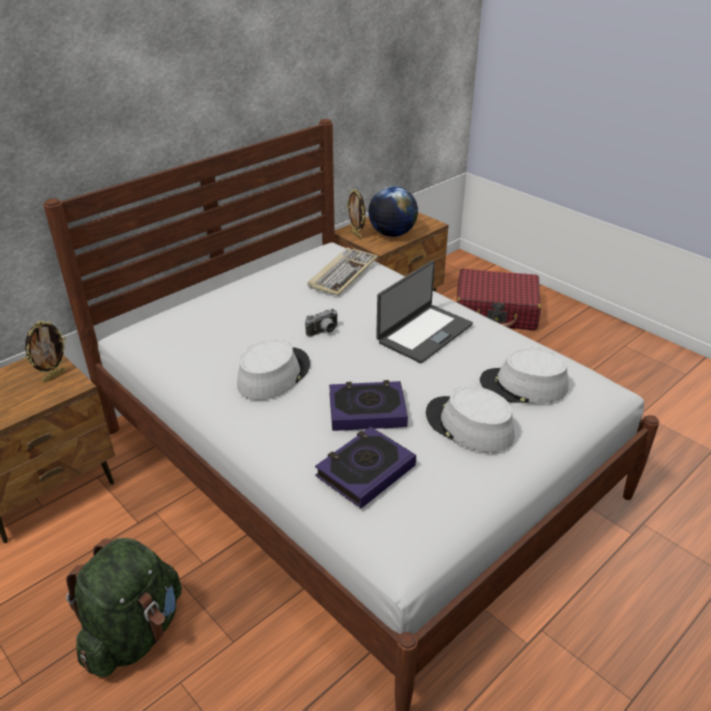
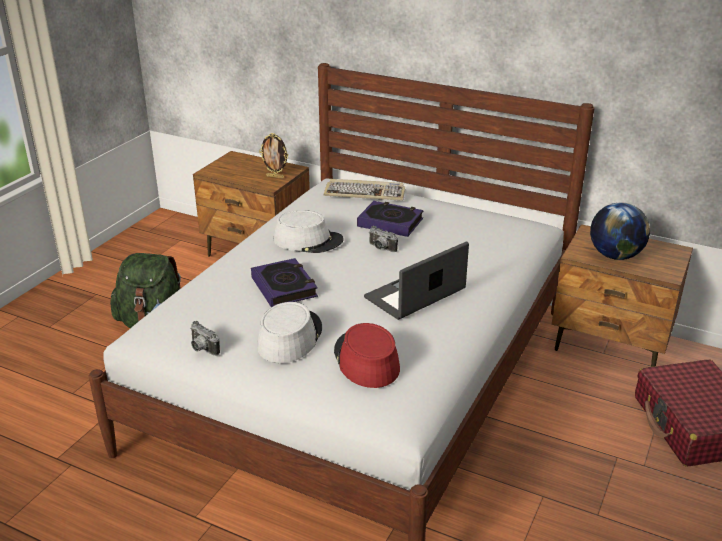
camera: 70 degrees right, 5 degrees down
keyboard [308,248,378,296] -> keyboard moved to [323,179,405,201]
book [315,427,416,508] -> book moved to [357,201,423,237]
picture frame [347,189,366,239] -> none
laptop [376,261,473,363] -> laptop turned 120 degrees clockwise [364,242,469,320]
grey hat [480,348,568,404] -> red hat [334,323,400,388]
none -> camera [190,321,220,356]

